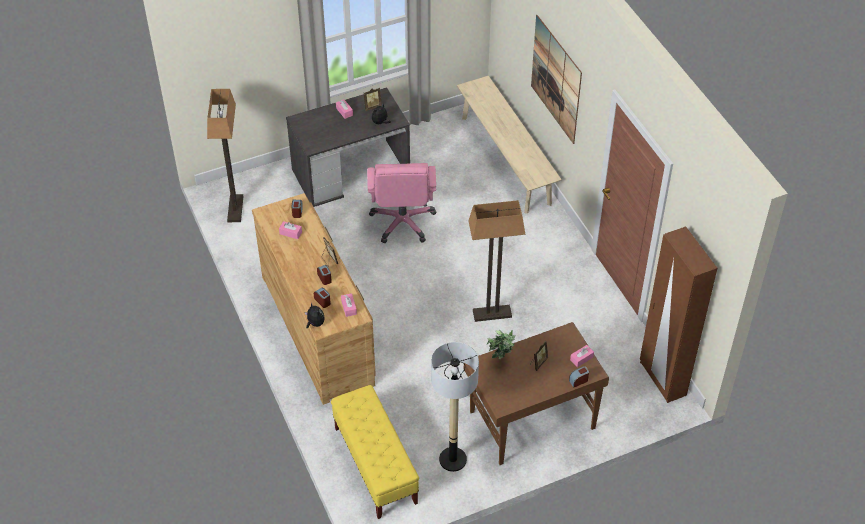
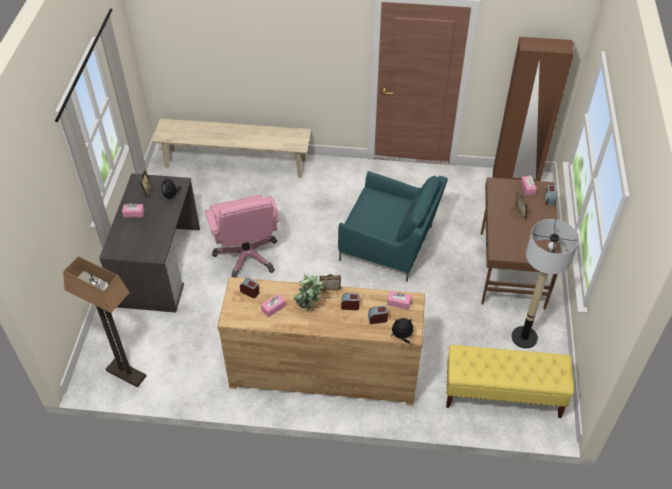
camera: 60 degrees left, 0 degrees up
pink office chair [367,163,436,243] -> pink office chair turned 45 degrees clockwise [205,195,280,278]
floor lamp [468,200,525,322] -> turquoise armchair [338,171,448,282]
potted plant [487,330,515,359] -> potted plant moved to [293,273,324,311]
picture [531,15,582,144] -> none

